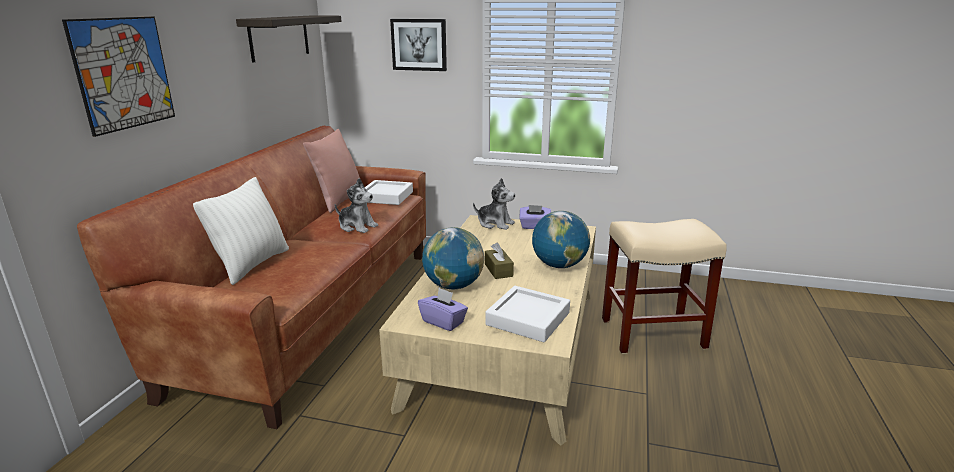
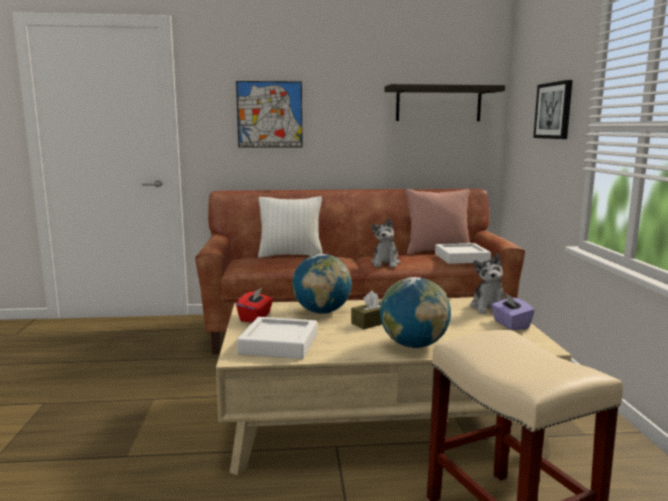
camera: 70 degrees right, 10 degrees down
purple tissue box [418,288,468,331] -> red tissue box [236,287,273,322]

